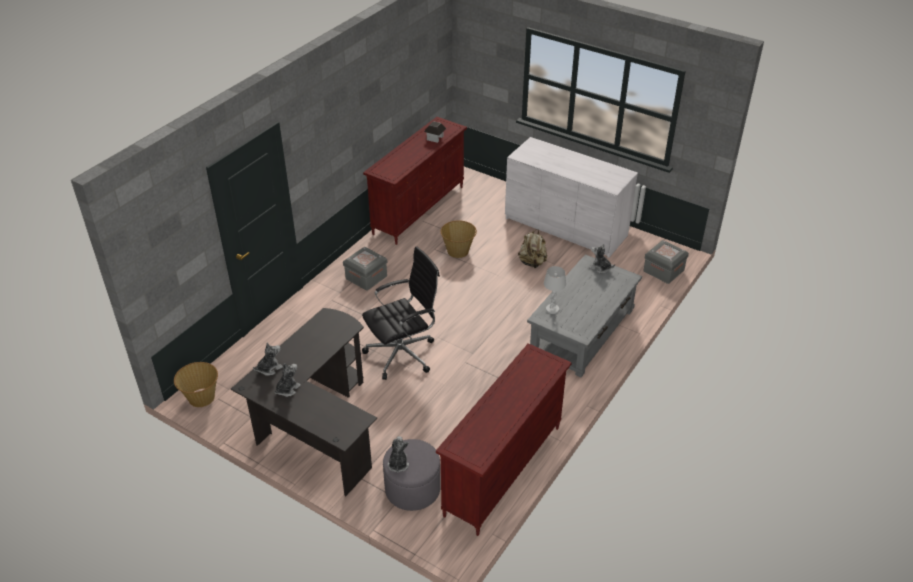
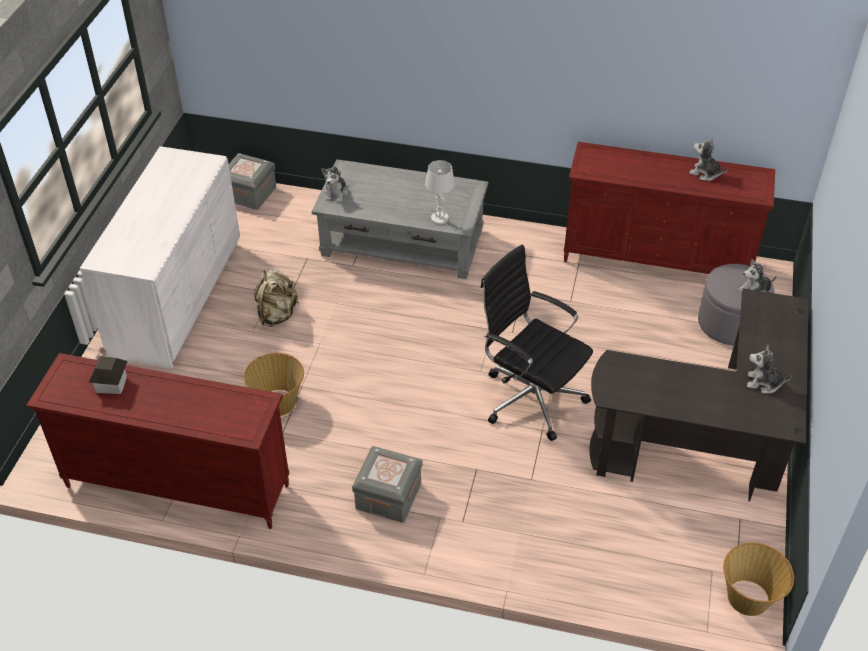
camera: 110 degrees left, 5 degrees up
plush toy [253,343,283,376] -> plush toy moved to [689,138,728,181]

